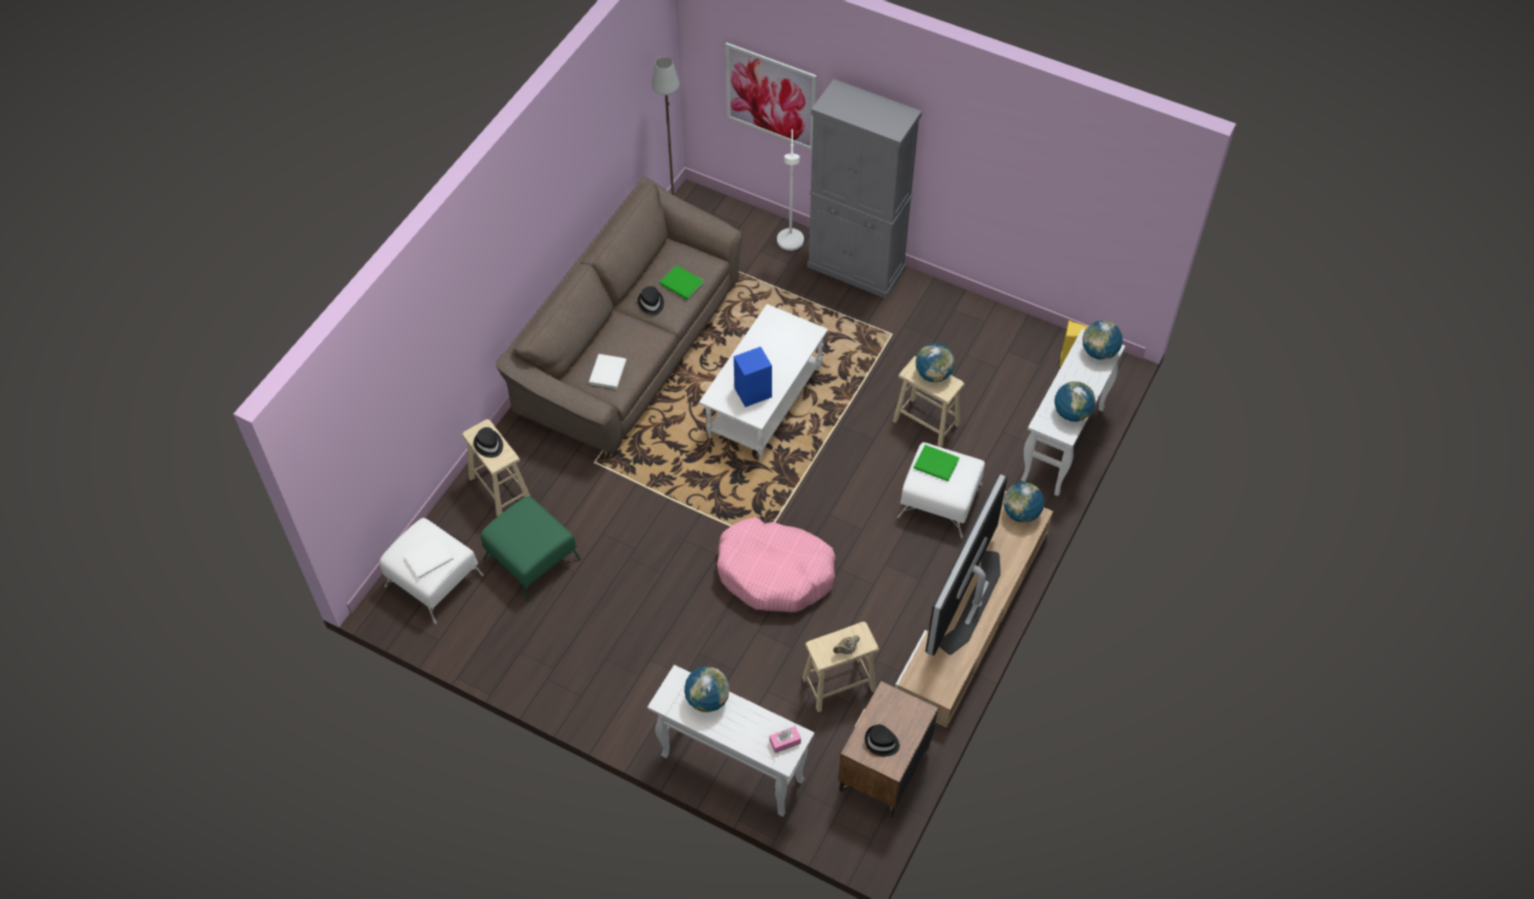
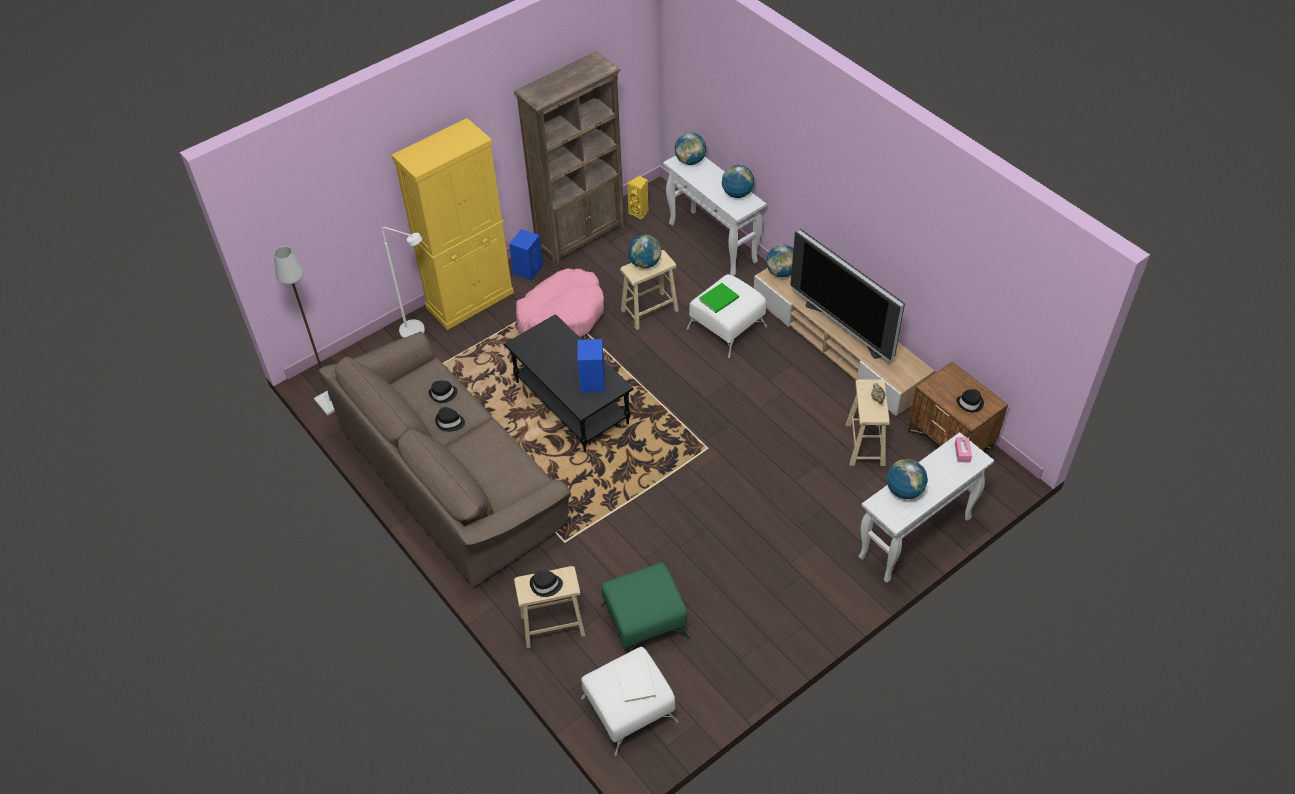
camera: 65 degrees left, 5 degrees down
white book [589,354,626,389] -> none
green book [660,265,704,300] -> black hat [429,380,458,403]
white coffee table [699,304,828,461] -> black coffee table [504,314,633,452]
pink dog bed [717,517,836,612] -> pink dog bed moved to [516,268,604,337]
picture [725,42,817,150] -> none
grey cabinet [807,79,922,299] -> yellow cabinet [391,118,514,330]
none -> blue speaker [509,229,543,281]
none -> brown bookcase [514,51,625,266]

